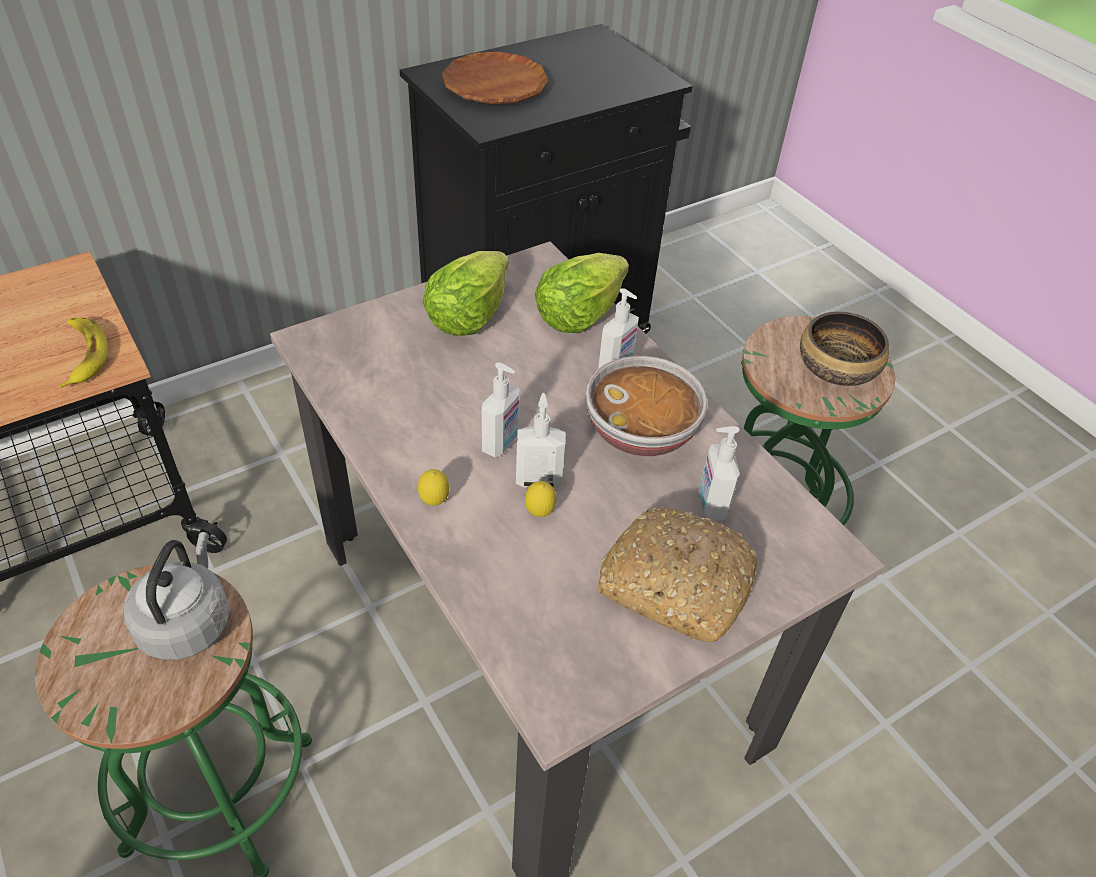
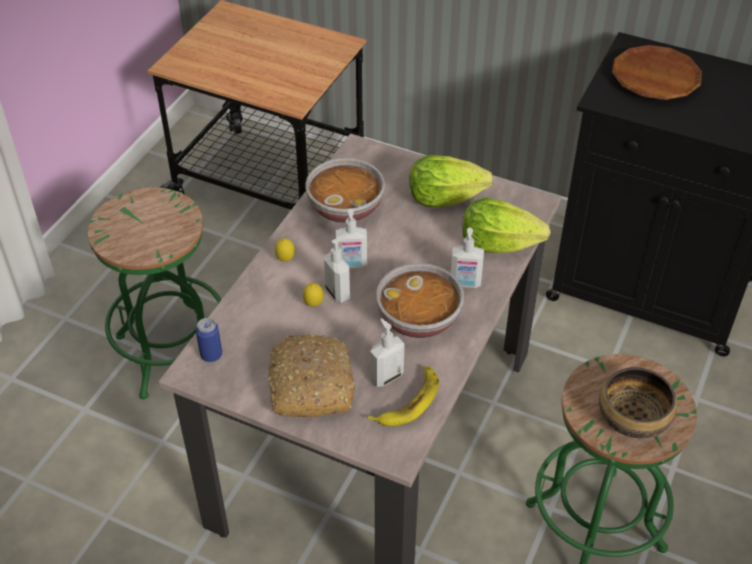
camera: 60 degrees right, 0 degrees up
banana [59,318,108,388] -> banana moved to [368,366,439,426]
grey kettle [123,532,229,660] -> none
none -> can [195,318,222,362]
none -> bowl [305,158,385,223]

